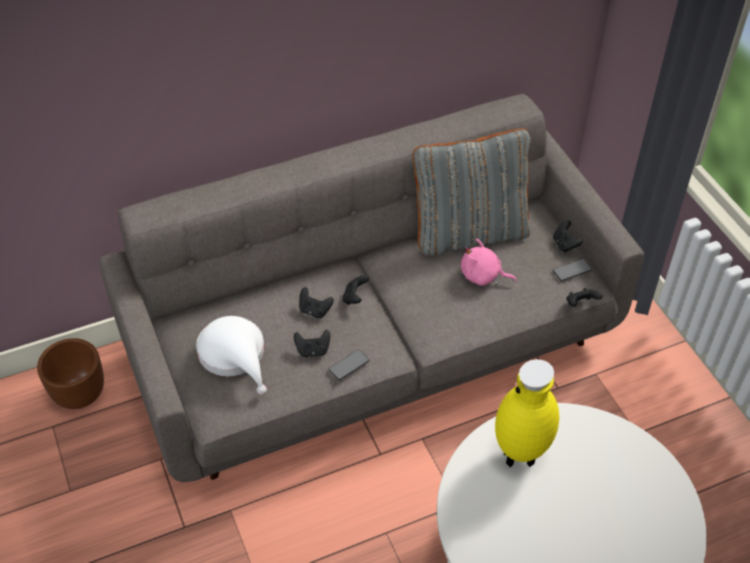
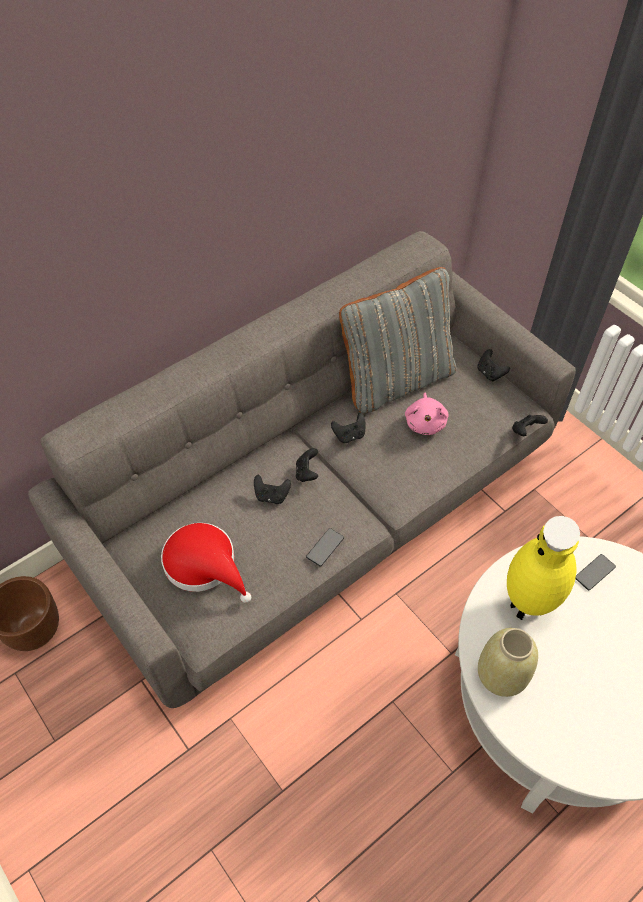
camera: 15 degrees left, 5 degrees up
white hat [196,316,267,395] -> red hat [161,523,251,603]
black game controller [294,330,330,357] -> black game controller moved to [331,413,366,443]
pink plush toy [461,239,517,286] -> pink plush toy turned 90 degrees counterclockwise [405,393,449,435]
phone [553,259,592,281] -> phone moved to [575,554,616,590]
none -> beige vase [478,628,538,697]

